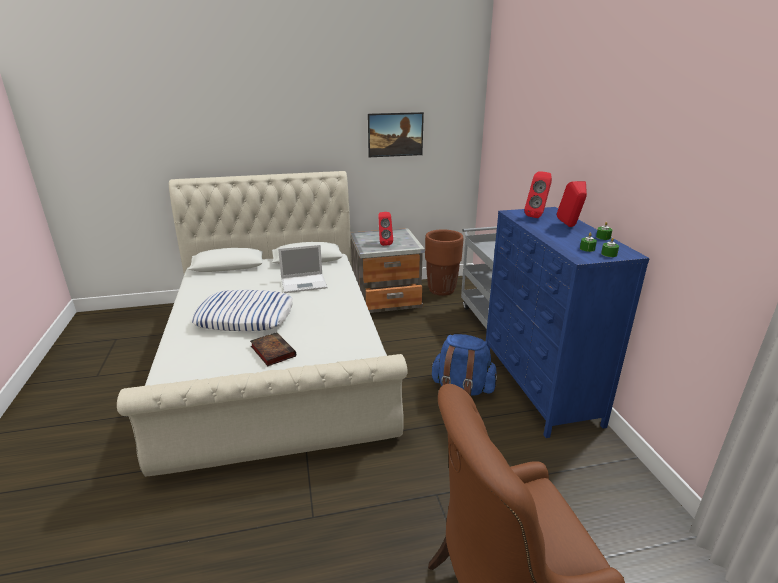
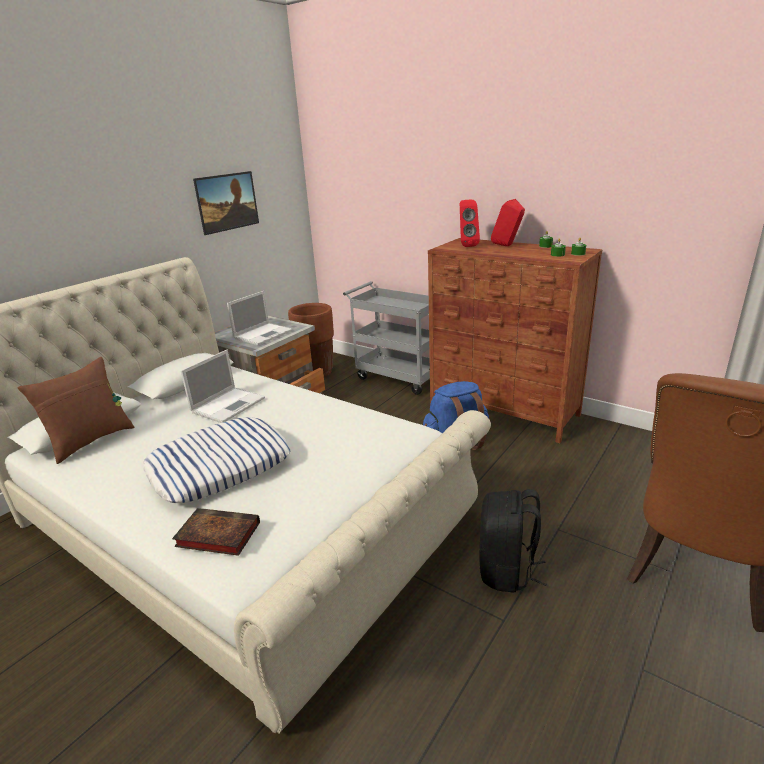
camera: 40 degrees left, 0 degrees up
book [250,332,296,366] -> book moved to [172,508,260,556]
red speaker [378,212,393,246] -> laptop [227,291,292,345]
blue dresser [486,207,650,438] -> brown dresser [428,238,602,443]
none -> brown pillow [18,357,135,464]
none -> black backpack [479,489,547,593]

